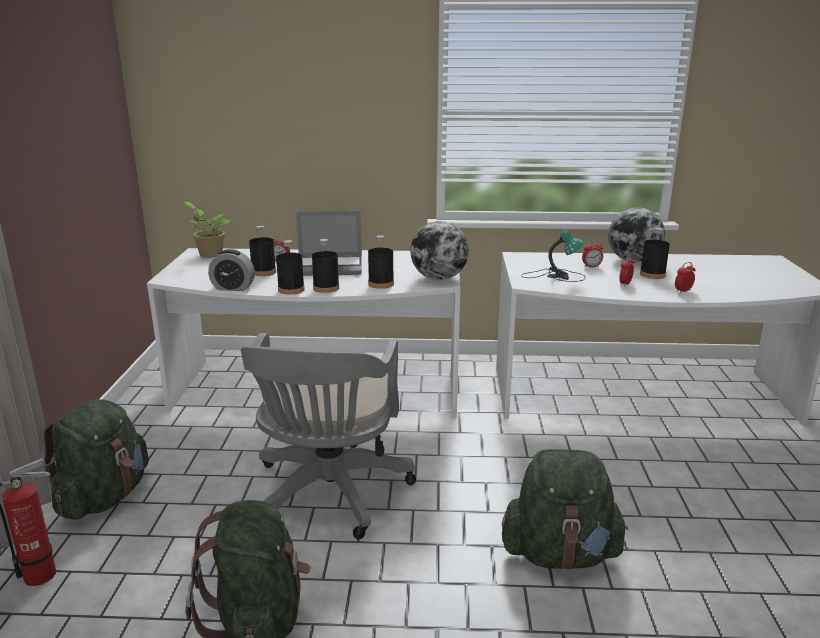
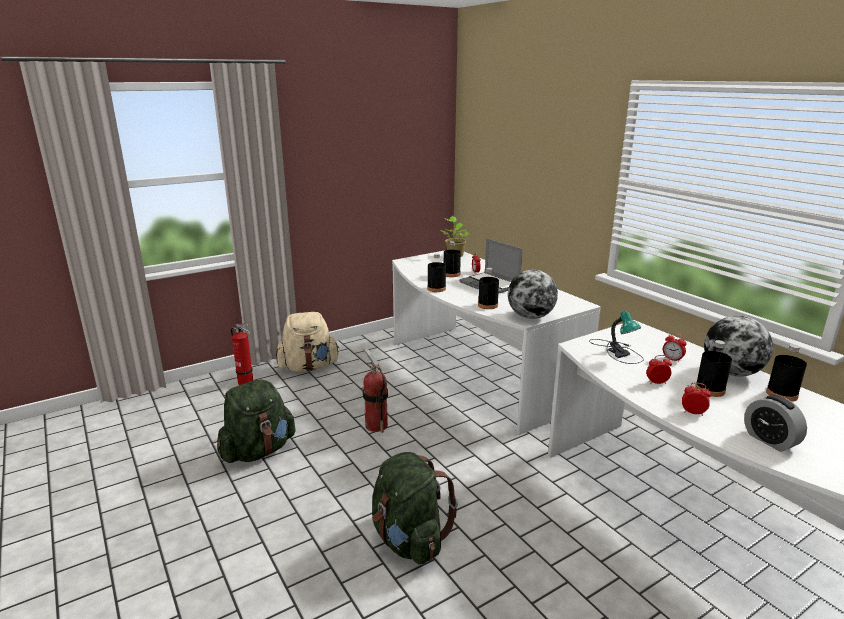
camera: 55 degrees right, 0 degrees up
green backpack [43,399,149,520] -> beige backpack [276,312,339,372]
alarm clock [208,249,255,291] -> alarm clock moved to [744,395,807,452]
grey office chair [241,333,416,539] -> fire extinguisher [363,348,388,433]
black bottle [312,239,339,293] -> black bottle moved to [766,344,807,402]

